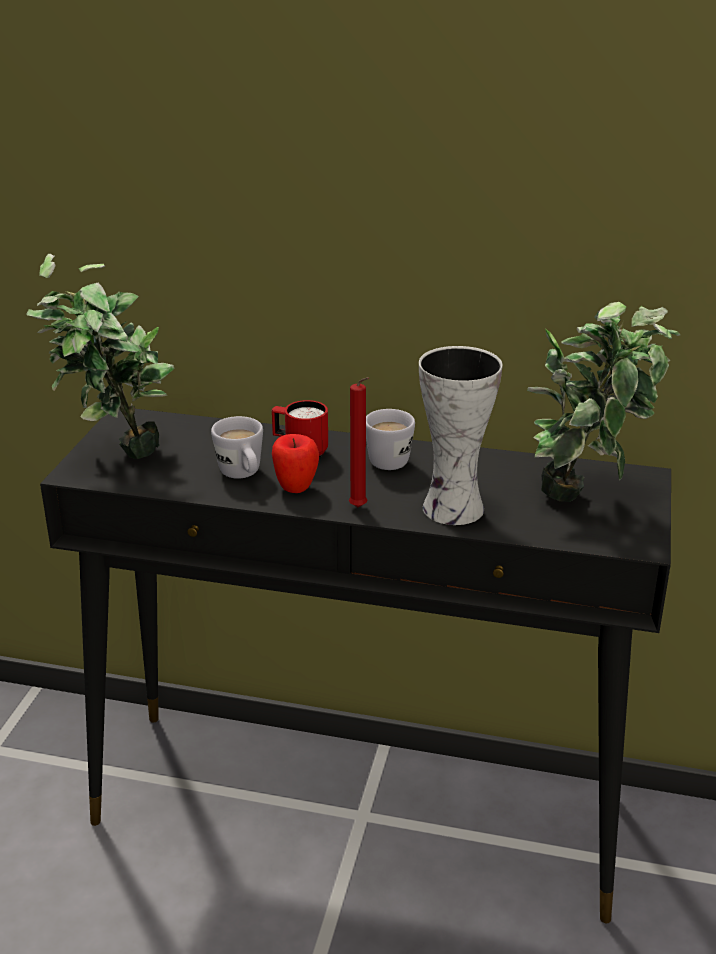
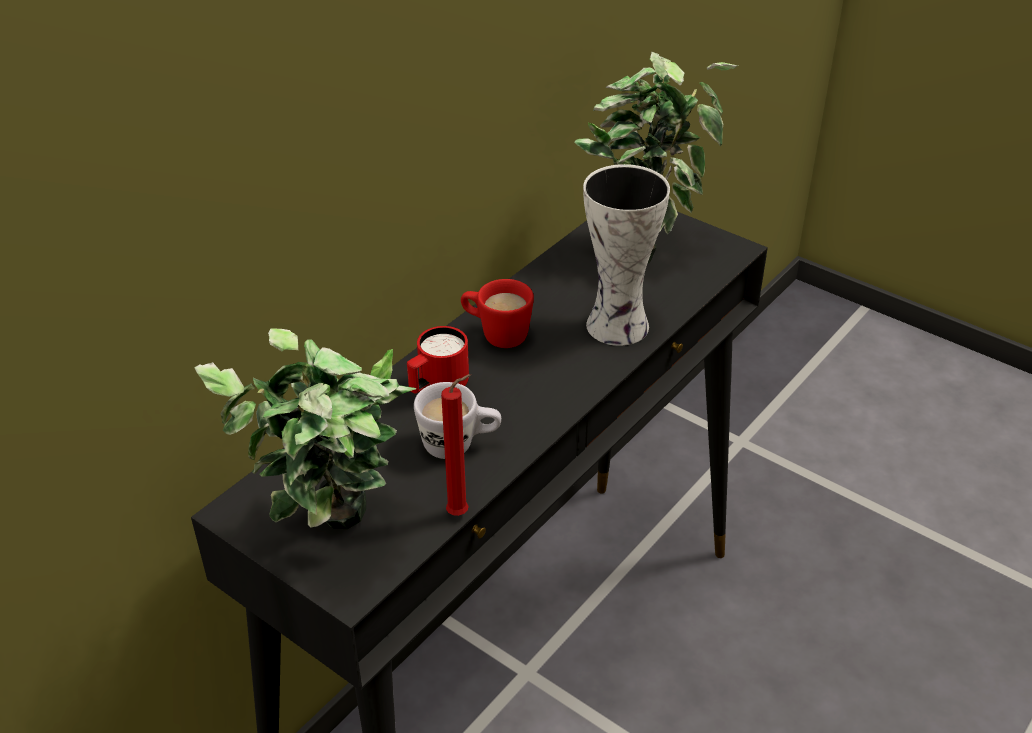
camera: 65 degrees left, 10 degrees up
apple [272,434,319,493] -> none
red candle [349,377,369,507] -> red candle moved to [441,374,471,516]
white mug [366,409,415,470] -> red mug [461,279,534,348]

